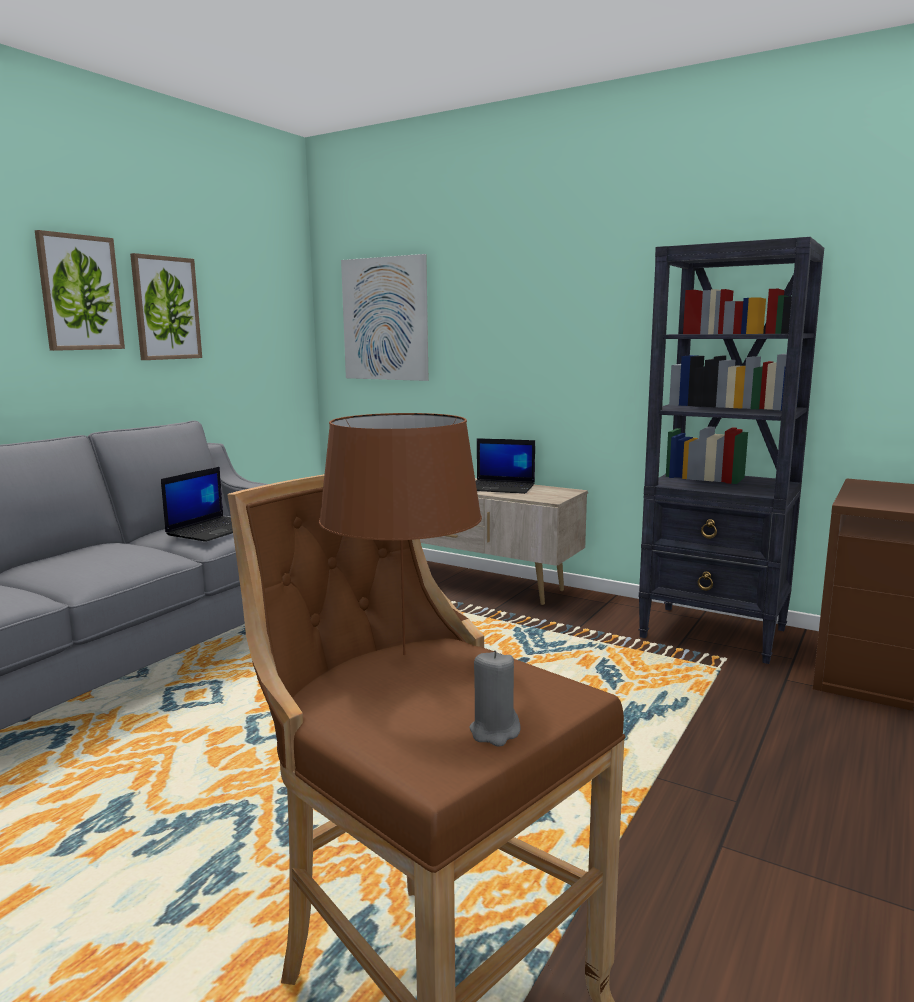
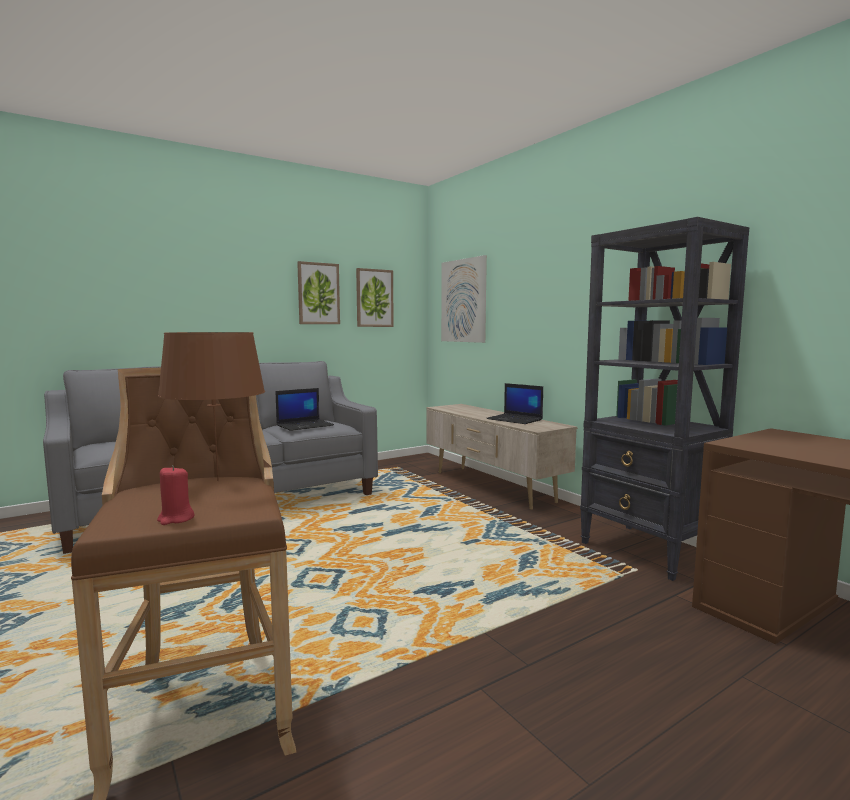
camera: 25 degrees right, 5 degrees down
picture [35,230,125,351] -> picture moved to [356,268,394,327]
grey candle [469,650,520,747] -> red candle [157,465,195,525]

